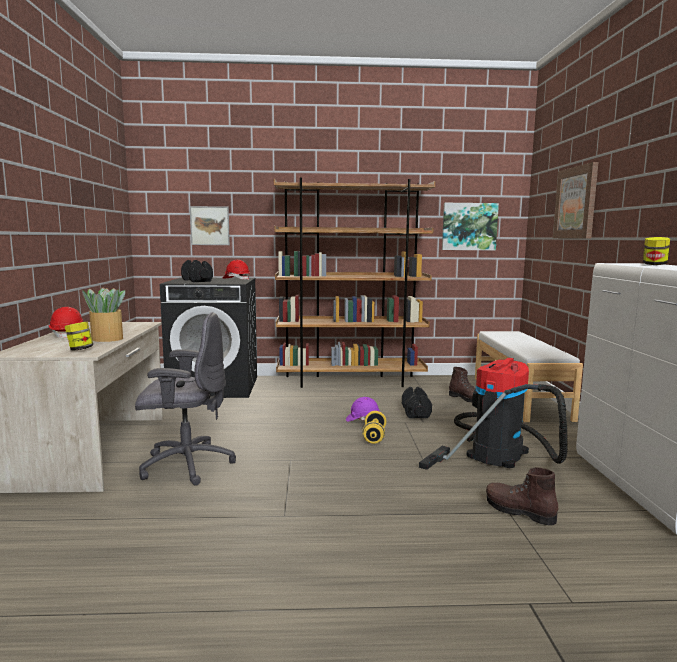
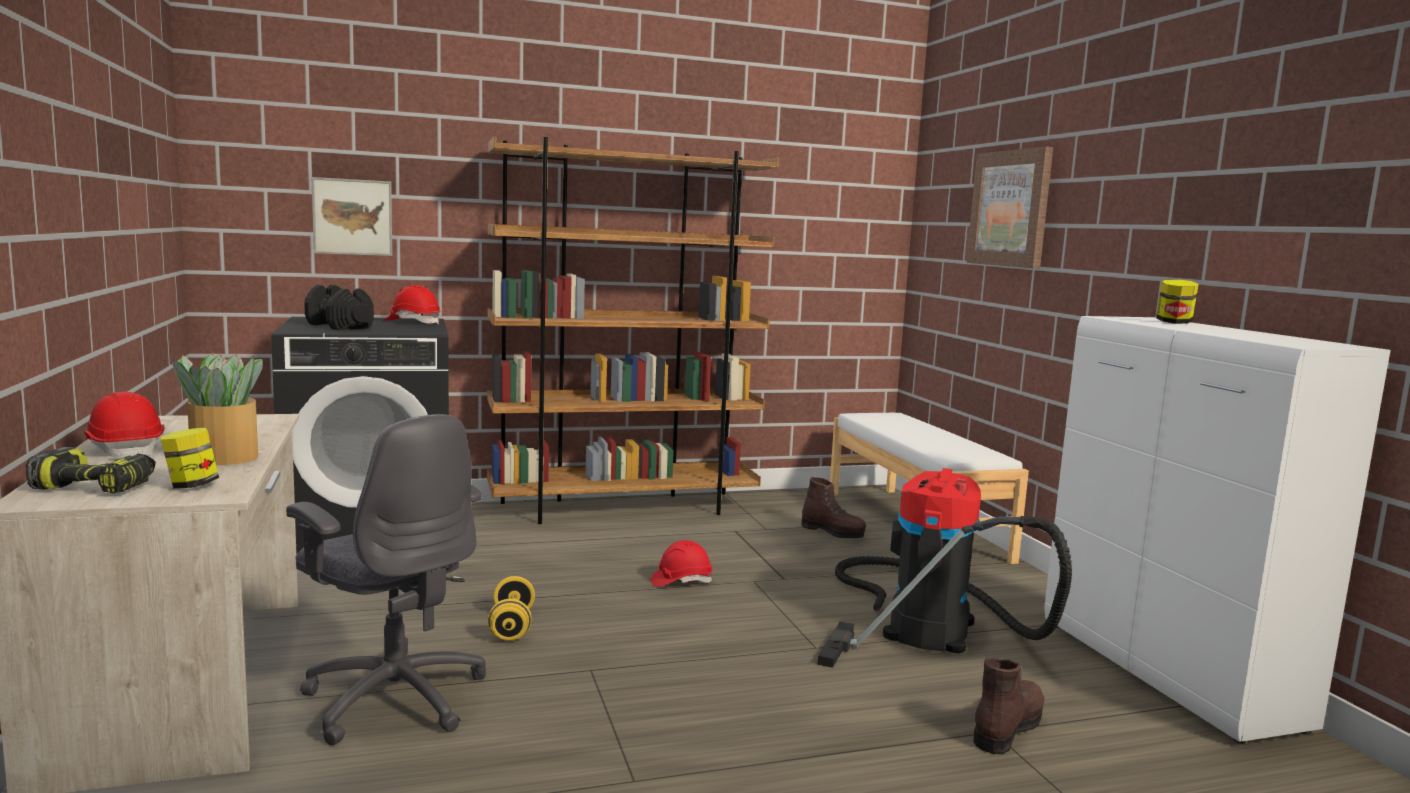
camera: 15 degrees left, 0 degrees up
grey office chair [135,312,236,486] -> grey office chair turned 60 degrees clockwise [286,414,486,745]
purple hard hat [346,397,380,422] -> red hard hat [650,540,712,587]
yellow dumbbell [362,411,386,444] -> yellow dumbbell moved to [488,576,535,641]
black dumbbell [402,387,432,418] -> none
picture [442,203,499,250] -> none
brown boot [486,467,558,525] -> brown boot turned 105 degrees clockwise [973,658,1044,754]
none -> power drill [26,447,156,493]

